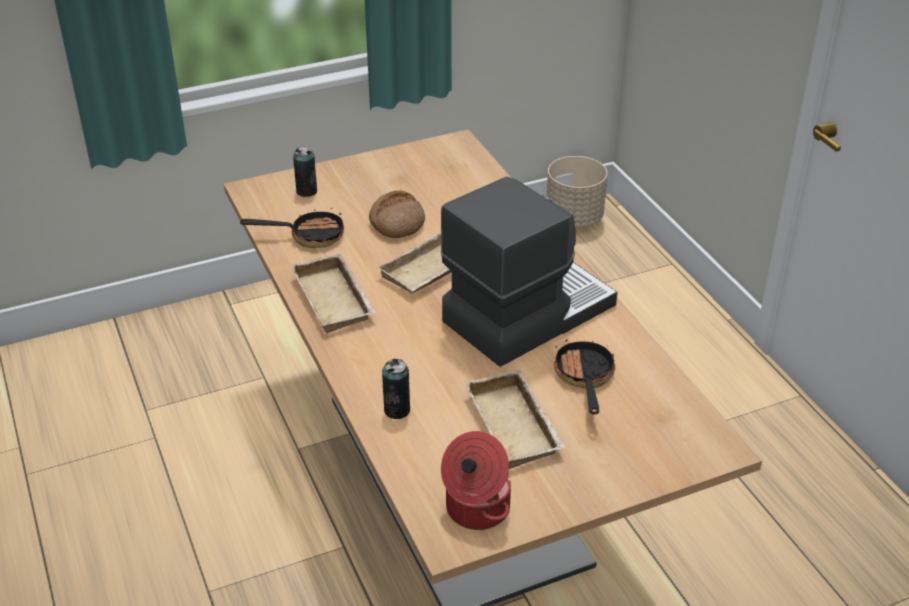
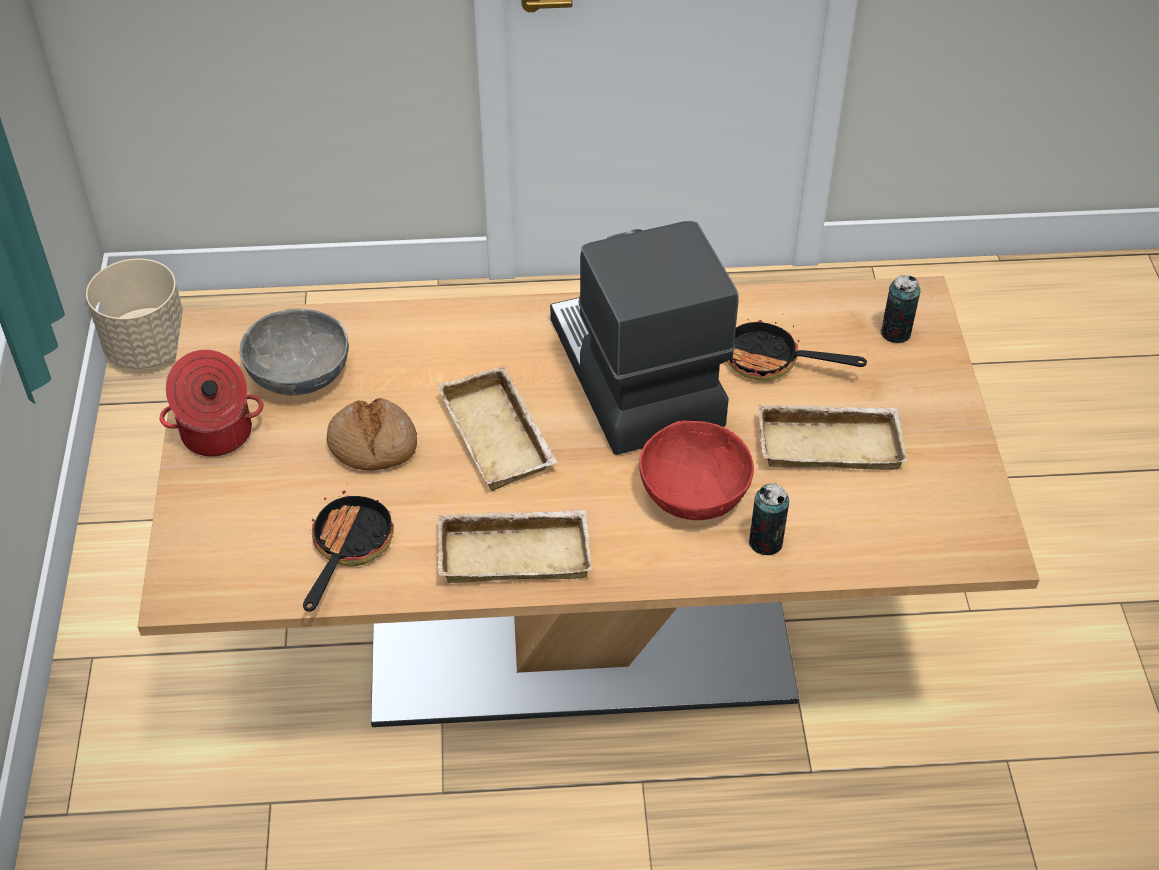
camera: 70 degrees left, 10 degrees up
can [293,147,317,197] -> can moved to [881,275,920,343]
cooking pot [441,431,511,530] -> cooking pot moved to [160,350,263,457]
none -> grey bowl [240,308,349,395]
none -> red bowl [639,421,754,520]

